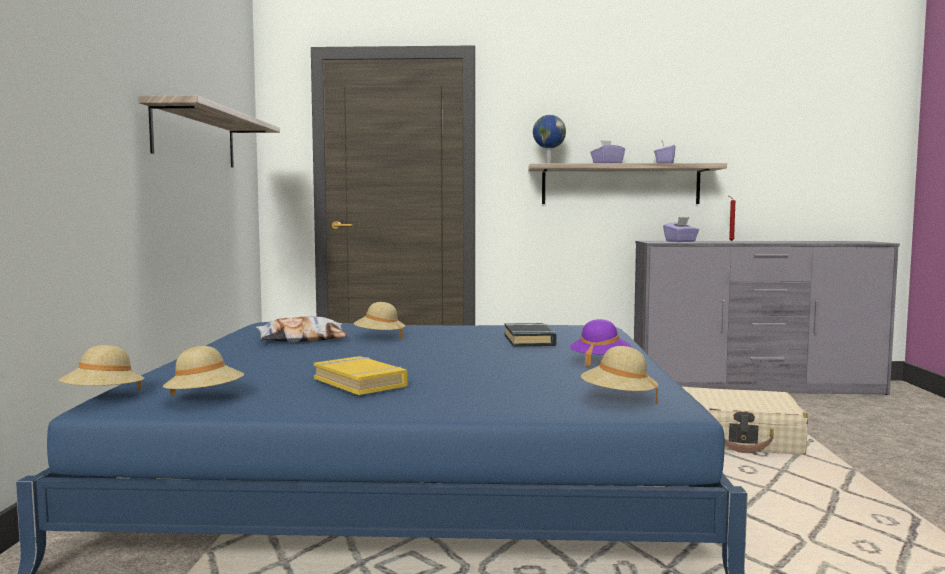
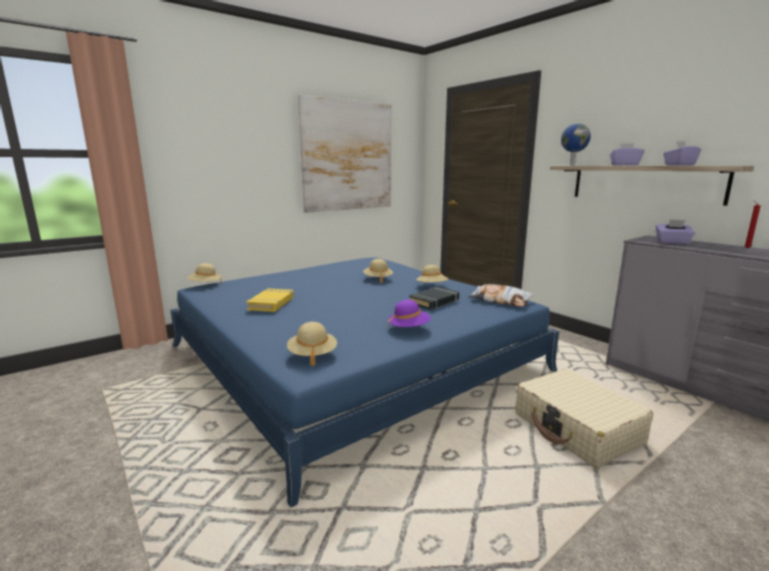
camera: 50 degrees right, 10 degrees up
shelf [138,95,280,167] -> picture [298,94,391,213]
beige hat [163,346,244,396] -> beige hat moved to [416,265,448,283]
pillow [256,316,348,342] -> pillow moved to [468,284,534,307]

